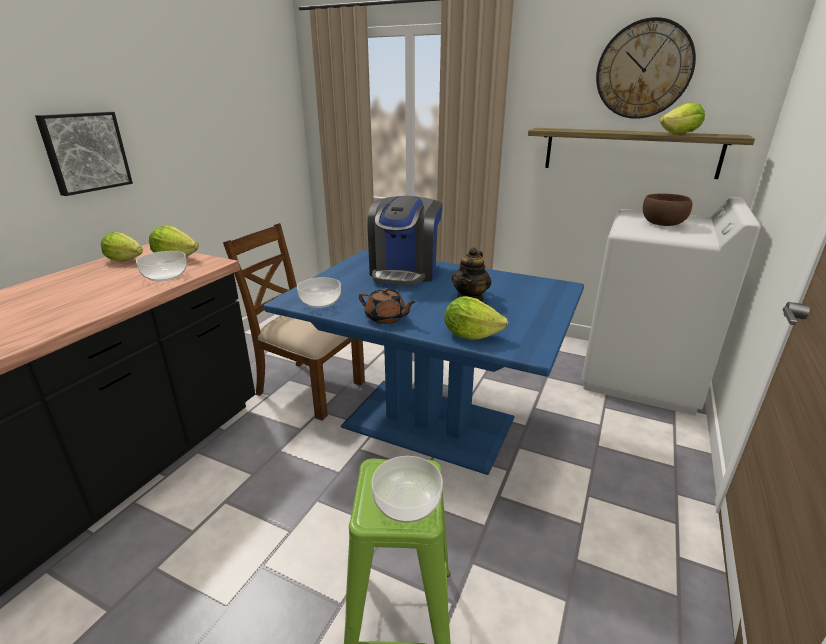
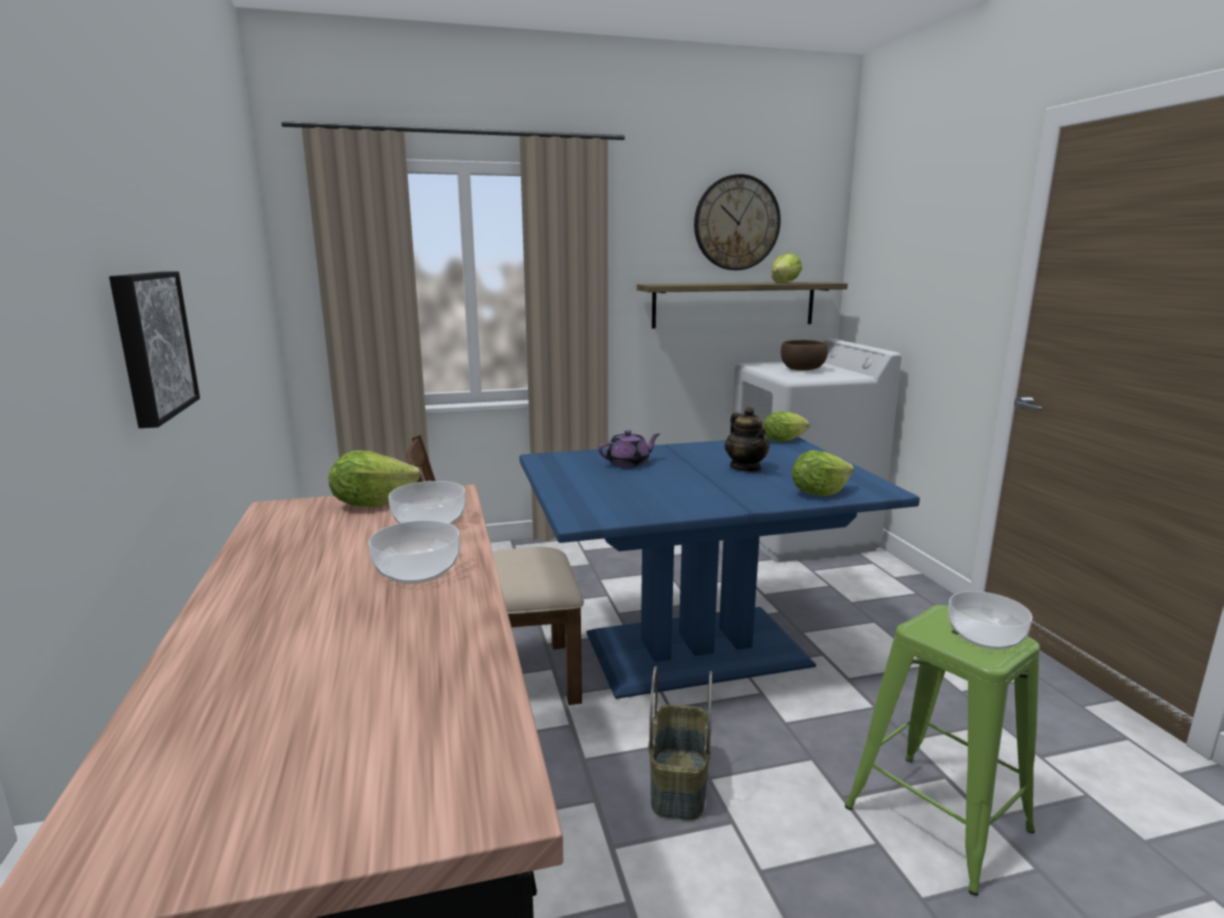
camera: 40 degrees left, 10 degrees down
lettuce [101,232,143,261] -> lettuce moved to [763,412,810,441]
bowl [297,277,341,308] -> bowl moved to [368,520,460,584]
brown teapot [359,288,416,324] -> none
coffee machine [367,196,443,287] -> purple teapot [598,430,660,467]
none -> basket [648,666,712,820]

